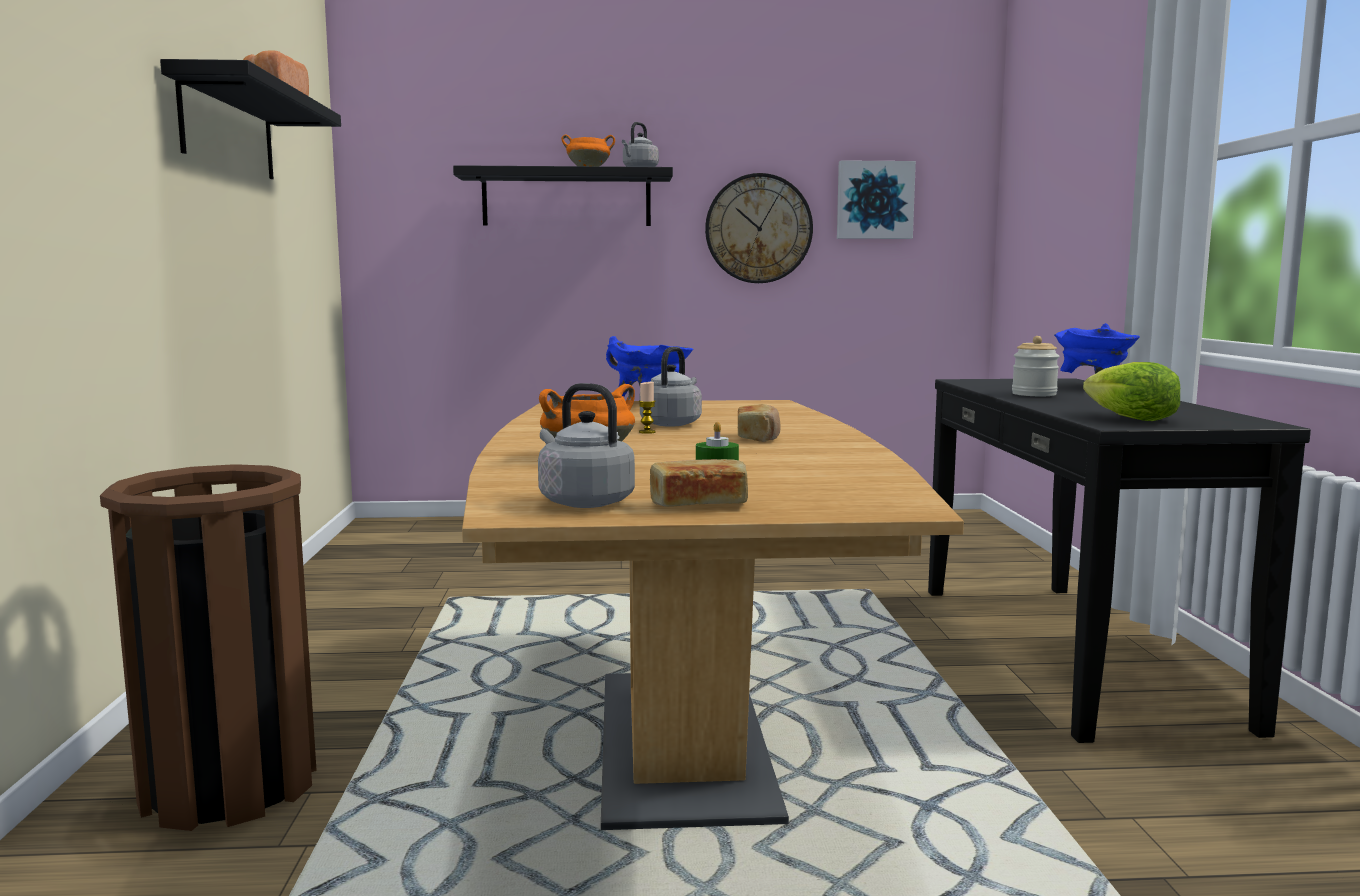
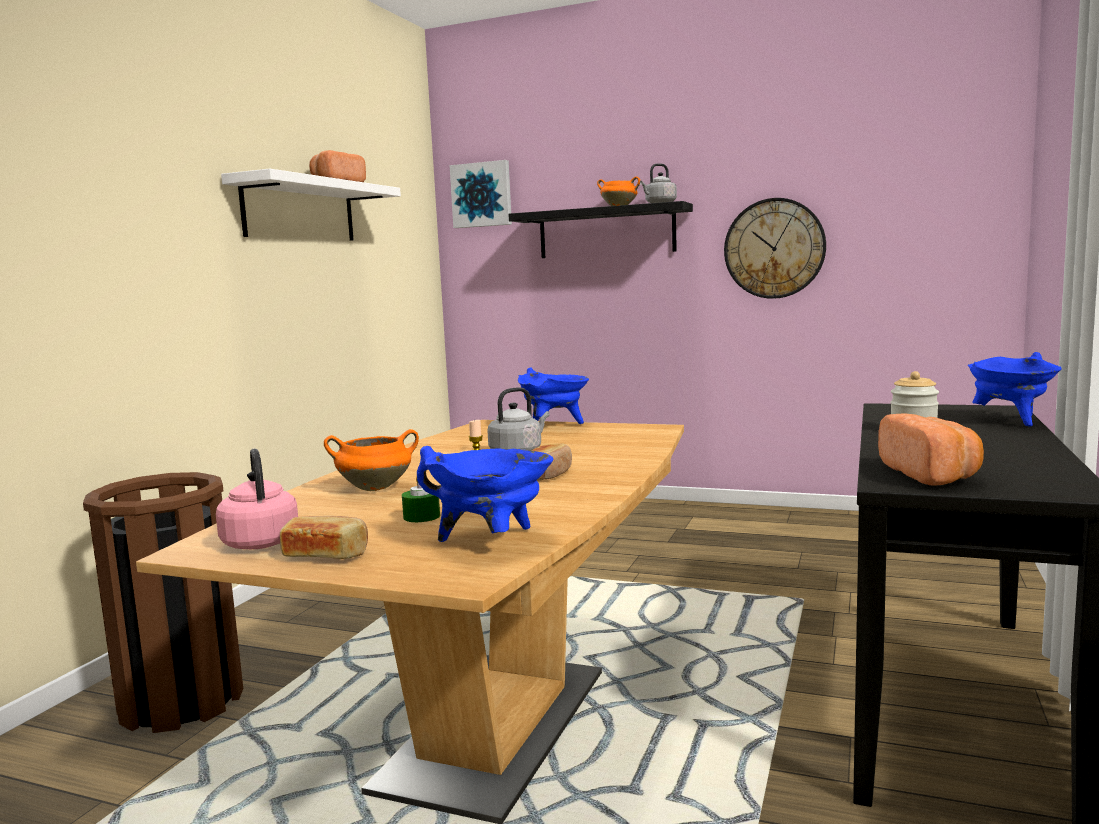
camera: 25 degrees right, 0 degrees up
black shelf [160,59,341,179] -> white shelf [221,169,401,241]
grey kettle [538,383,635,508] -> pink kettle [216,449,298,549]
picture [837,160,916,239] -> picture moved to [450,160,512,228]
lettuce [1083,362,1180,421] -> bread [878,413,984,486]
none -> blue cooking pot [417,446,554,542]

